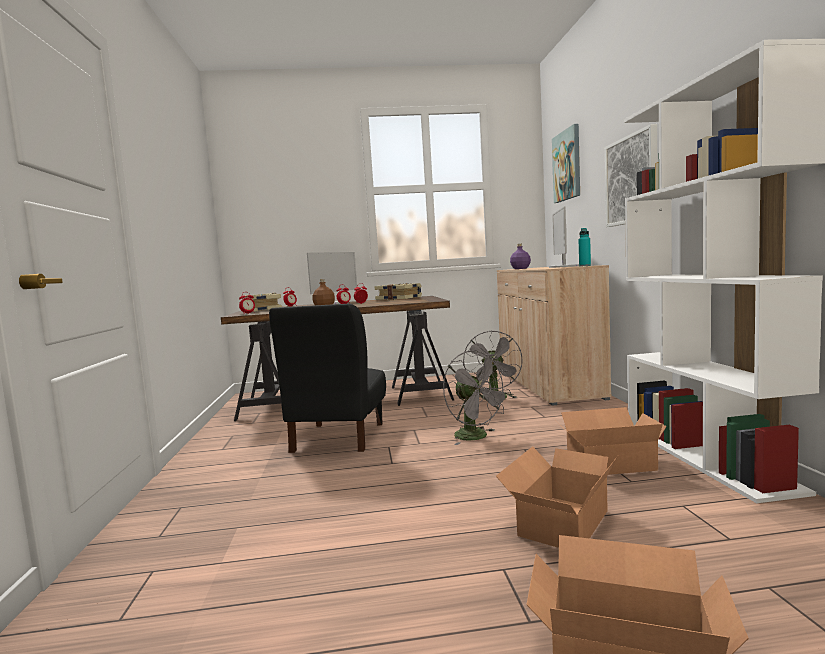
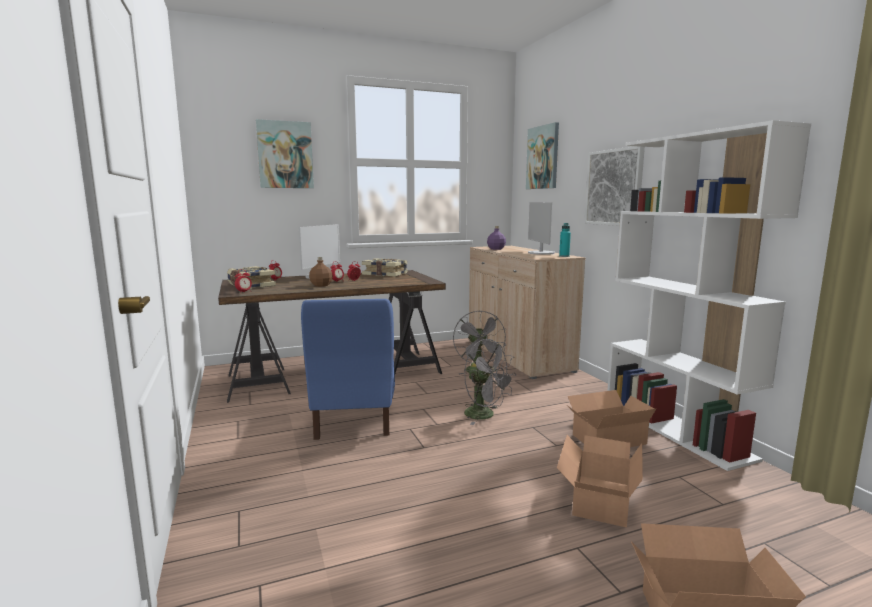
camera: 15 degrees left, 5 degrees up
black chair [269,304,386,453] -> blue chair [301,299,395,440]
none -> picture [256,119,314,188]

